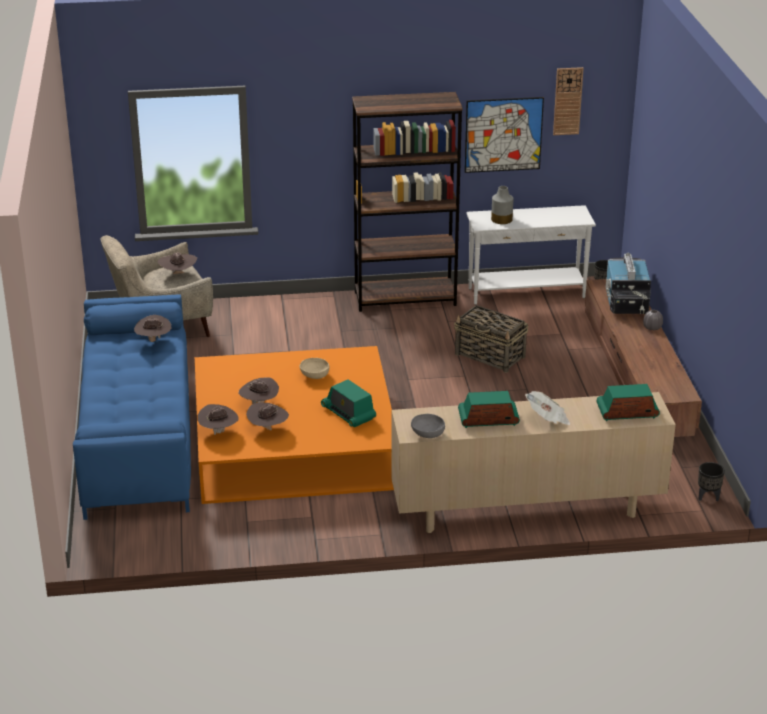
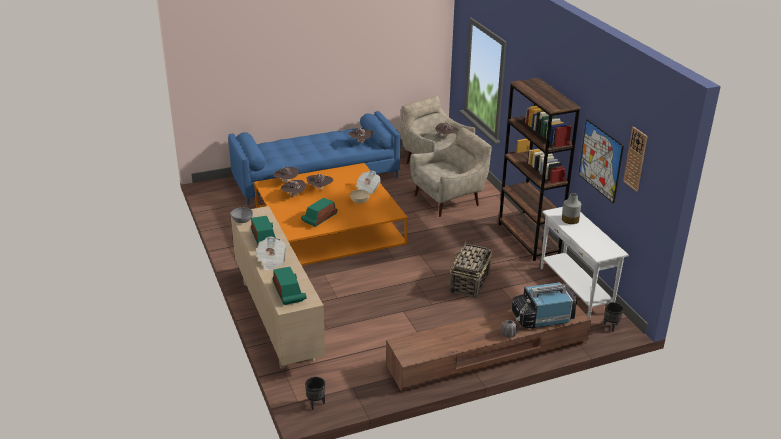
camera: 75 degrees right, 0 degrees up
none -> newspaper [356,171,381,194]
none -> beige armchair [410,128,492,217]

